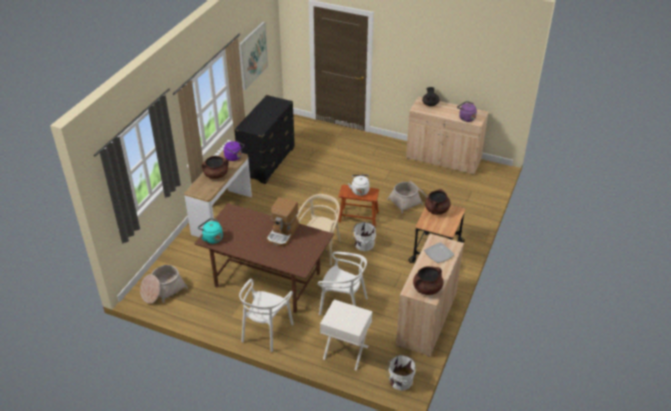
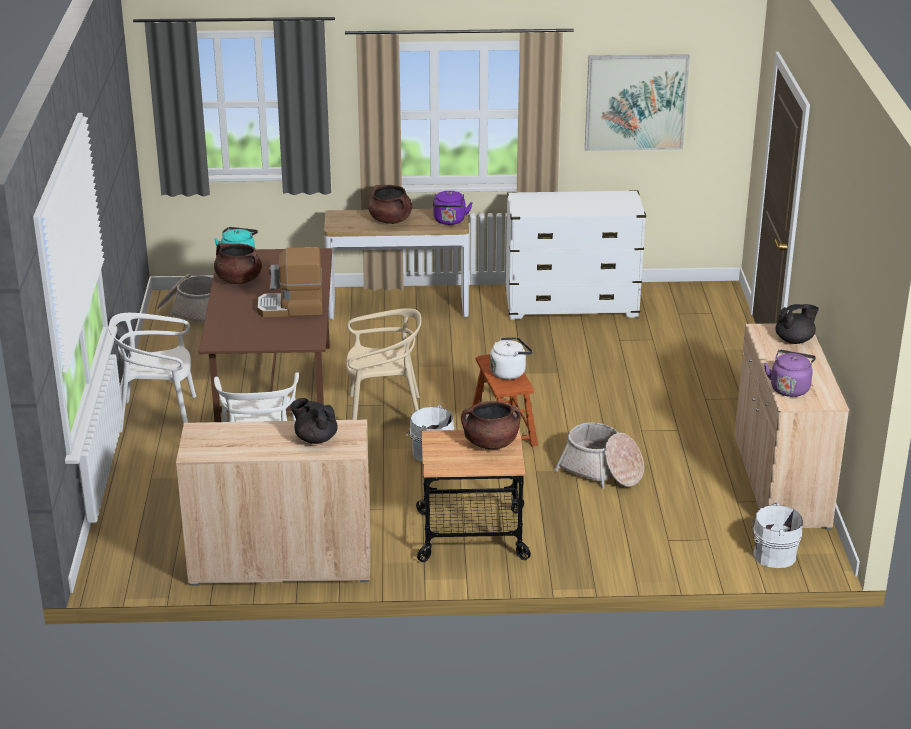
camera: 65 degrees right, 10 degrees down
black dresser [234,95,295,184] -> white dresser [505,190,646,319]
white nightstand [320,299,372,370] -> none
white bucket [387,355,416,391] -> white bucket moved to [752,503,803,568]
brown cooking pot [413,266,443,295] -> brown cooking pot moved to [214,243,262,284]
plate [424,242,455,263] -> black teapot [290,398,338,444]

